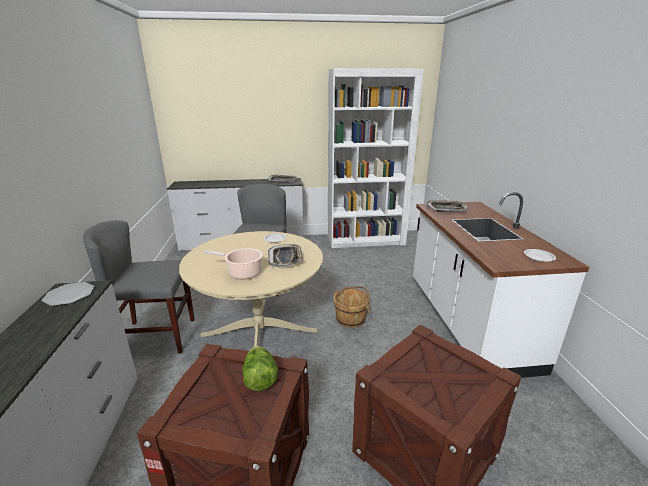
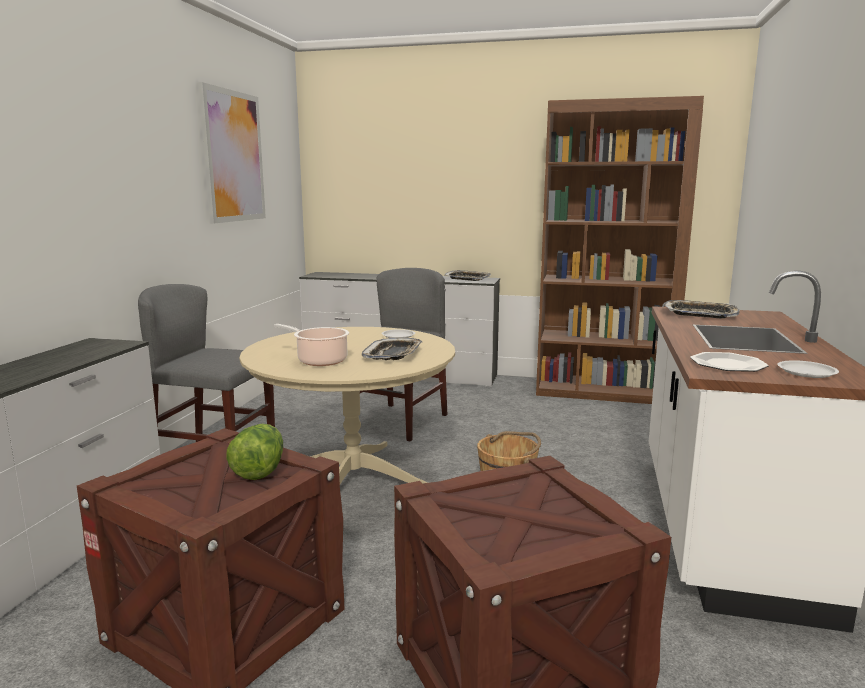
camera: 20 degrees right, 10 degrees down
plate [42,282,94,306] -> plate moved to [690,352,769,372]
white bookcase [328,68,424,248] -> brown bookcase [536,96,704,404]
none -> picture [198,82,266,223]

